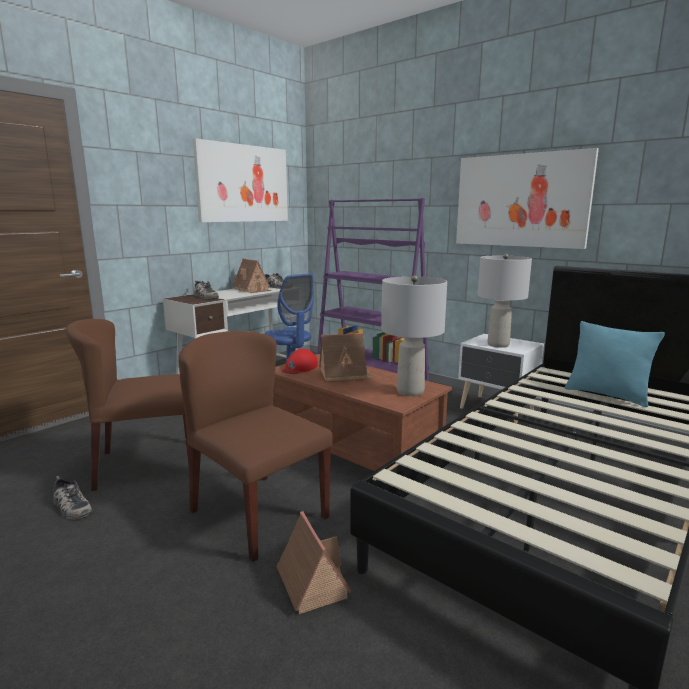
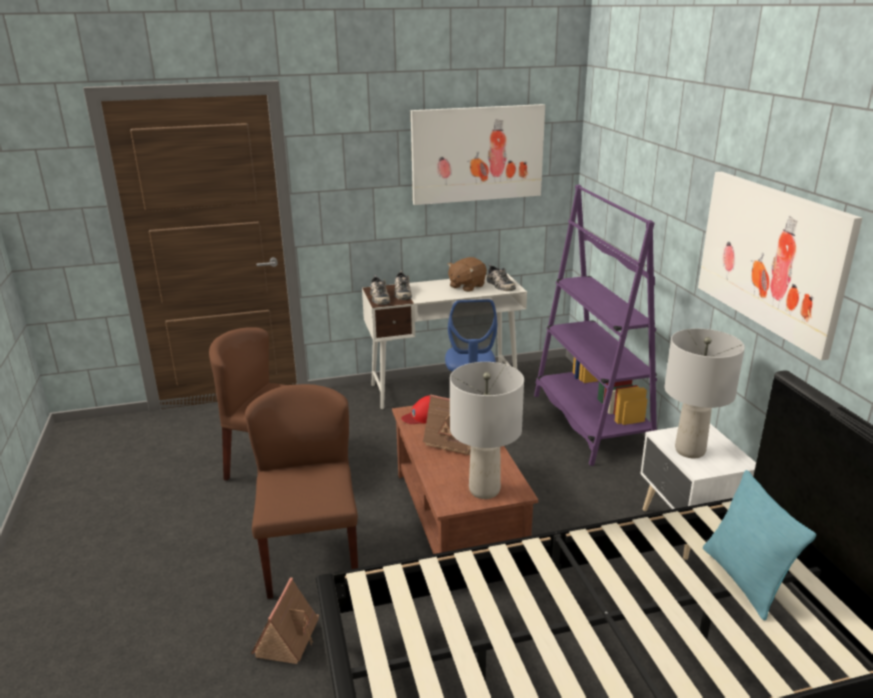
camera: 35 degrees right, 10 degrees up
shoe [53,476,92,520] -> shoe moved to [370,275,390,305]
toy house [233,258,272,293] -> brown plush toy [448,257,487,292]

